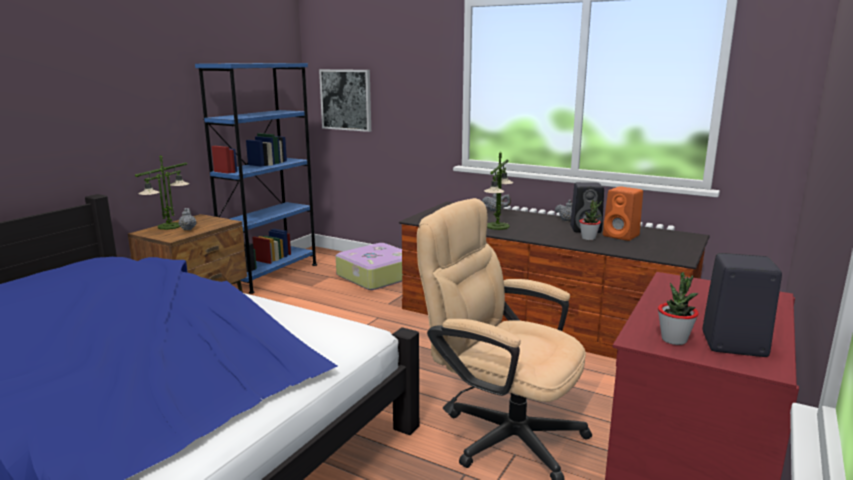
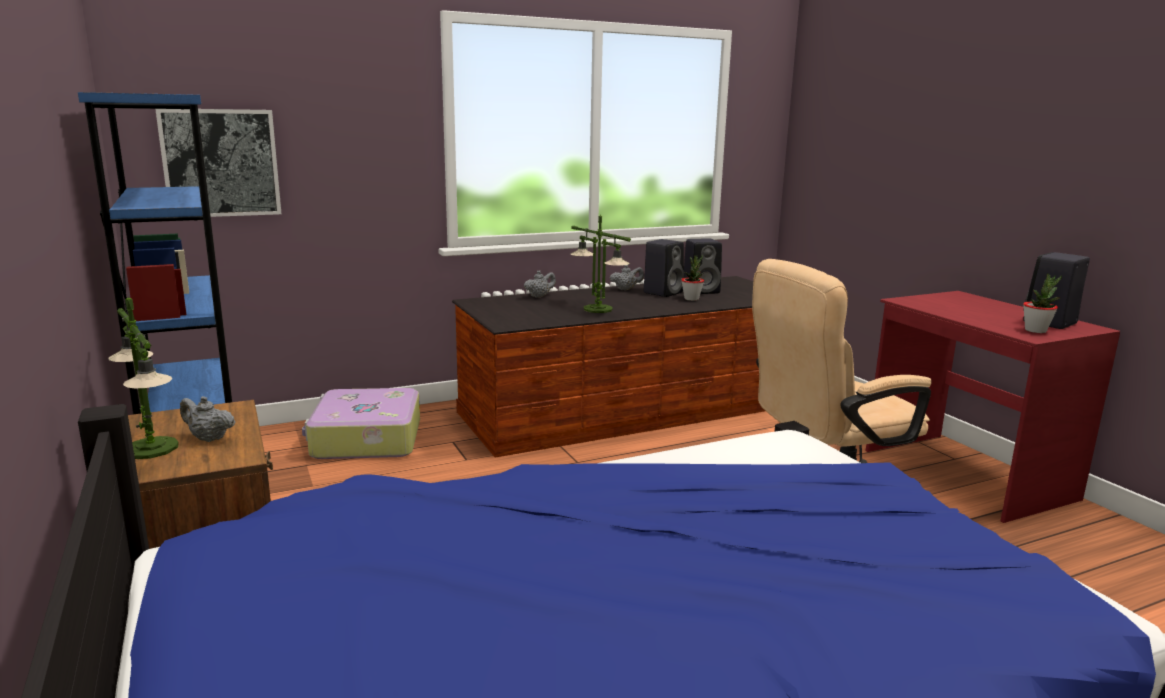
camera: 55 degrees left, 0 degrees up
orange speaker [603,186,643,241] -> black speaker [684,238,722,294]

